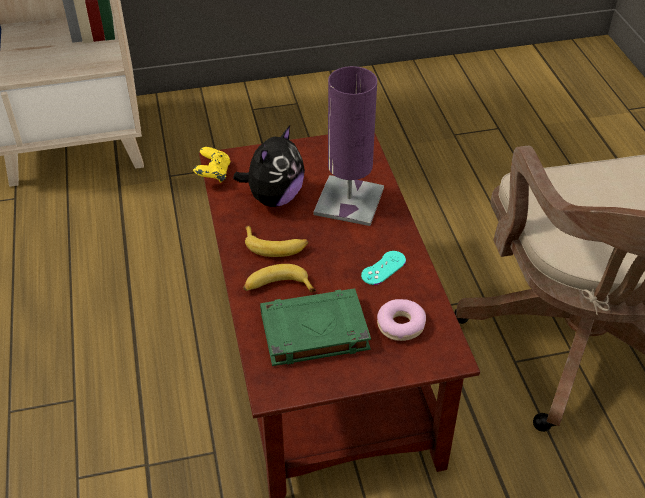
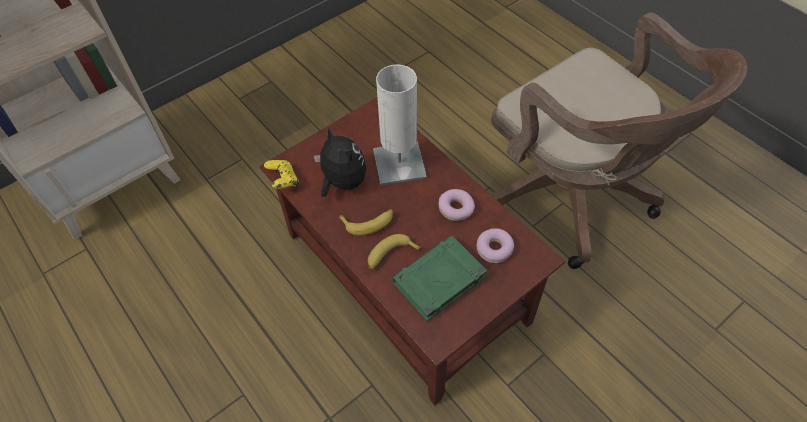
camera: 25 degrees left, 10 degrees up
plush toy [233,125,305,207] -> plush toy turned 45 degrees counterclockwise [314,127,366,197]
purple table lamp [313,66,384,226] -> white table lamp [373,65,427,186]
turquoise game controller [361,251,406,285] -> donut [438,189,475,221]

